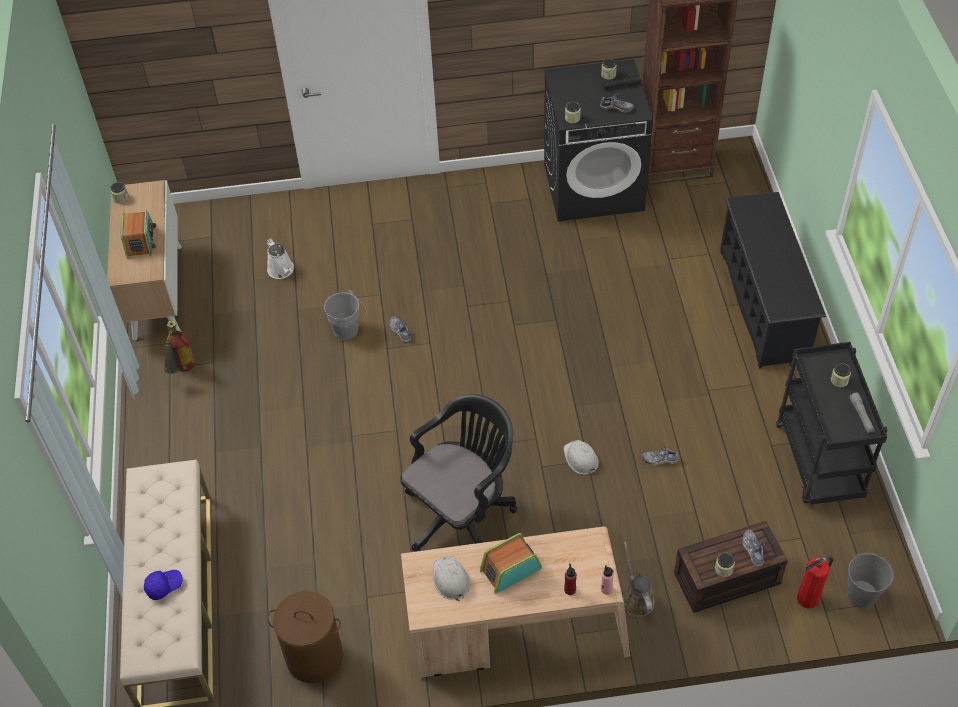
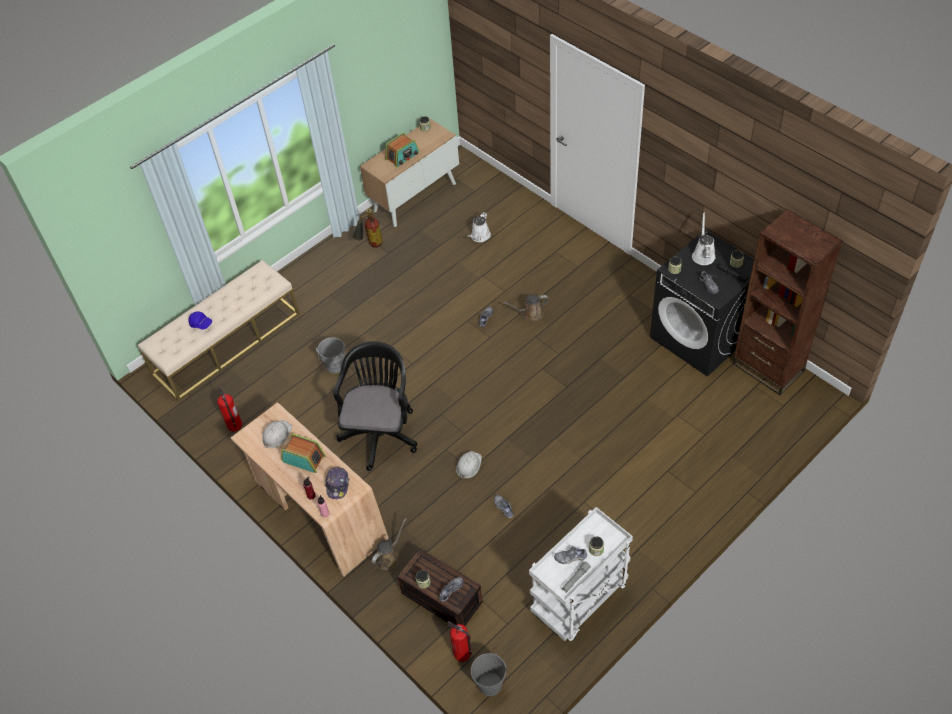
camera: 55 degrees right, 0 degrees up
brown laundry basket [267,591,343,683] -> fire extinguisher [217,387,242,432]
grey bucket [324,290,366,340] -> grey bucket moved to [316,337,346,373]
black office chair [400,394,517,552] -> black office chair turned 90 degrees counterclockwise [333,341,418,471]
black shoe rack [720,192,826,369] -> none
black cart [776,342,887,505] -> white cart [529,507,633,641]
none -> cap [325,467,349,499]
none -> brown watering can [503,294,549,321]
none -> shoe [554,546,587,564]
none -> white watering can [692,213,715,265]

